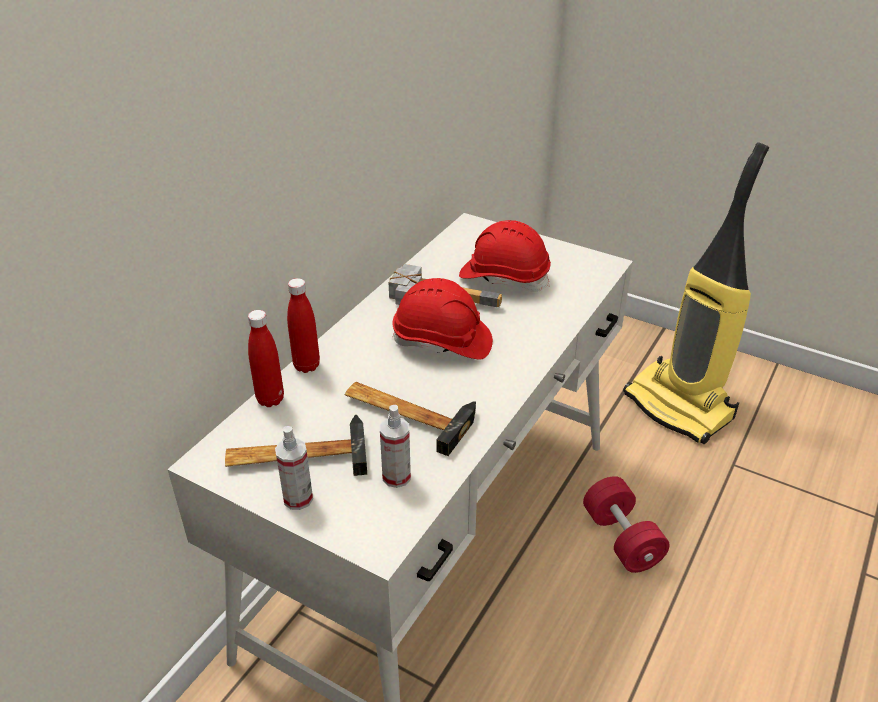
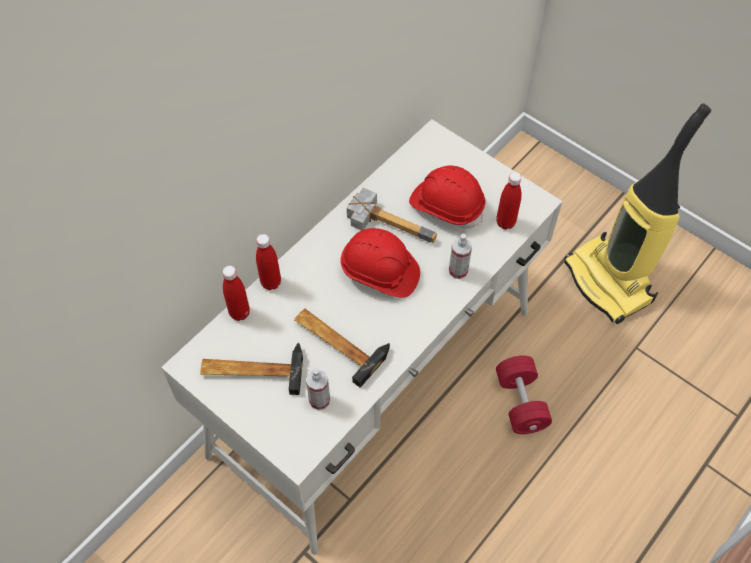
camera: 10 degrees right, 20 degrees up
spray bottle [275,426,313,510] -> spray bottle moved to [449,234,472,279]
none -> red bottle [496,172,522,229]

